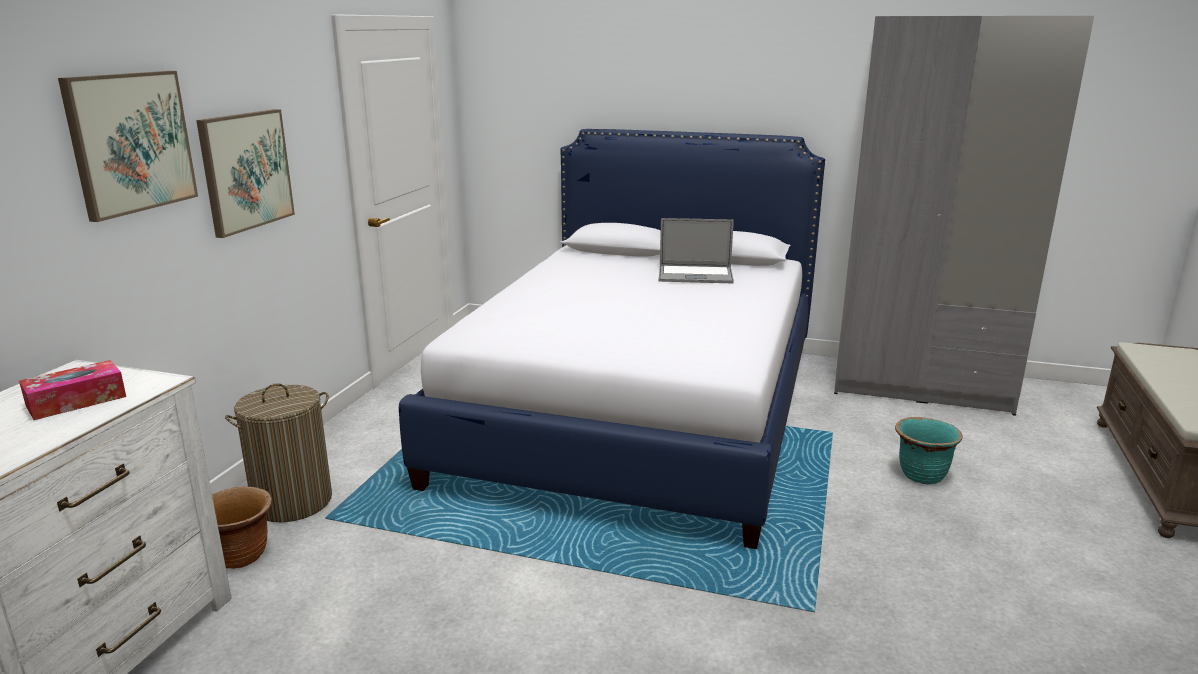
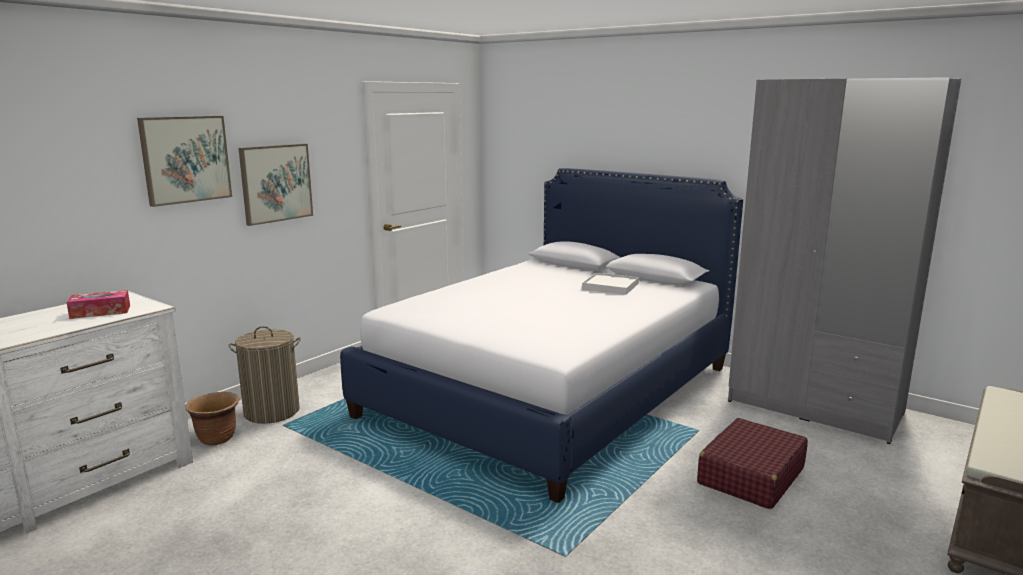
camera: 20 degrees right, 5 degrees down
laptop [659,218,734,283] -> white tray [582,272,639,295]
turquoise planter [895,417,963,485] -> red suitcase [697,418,808,509]

